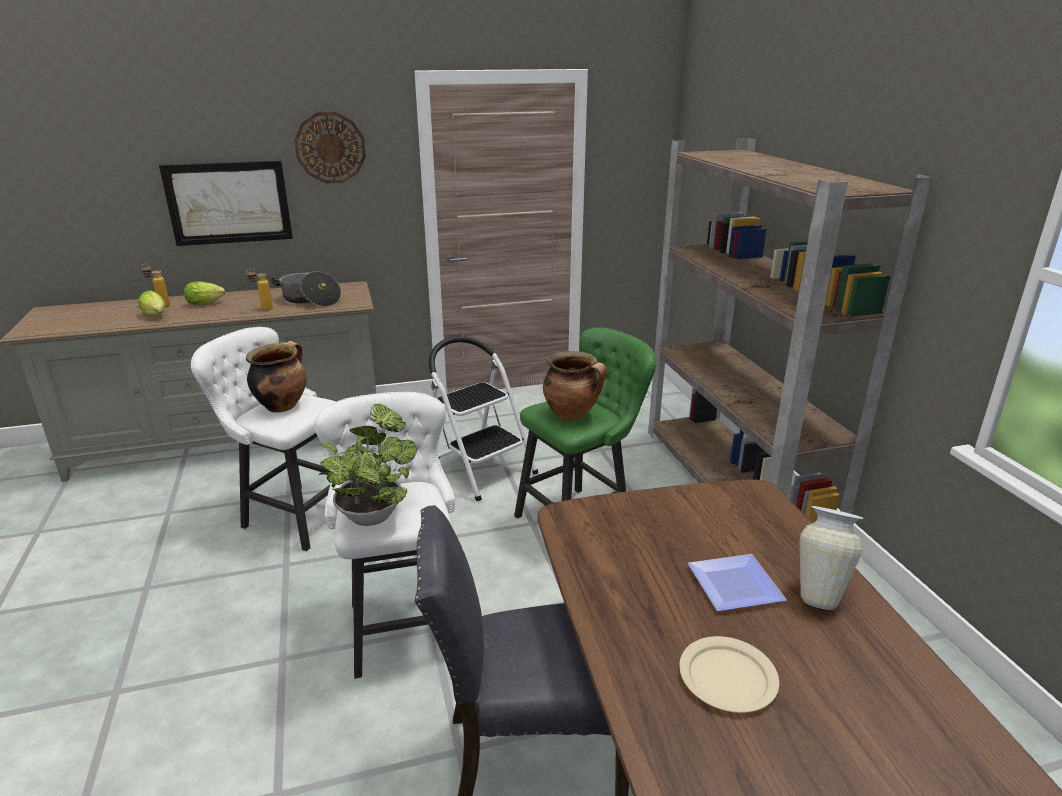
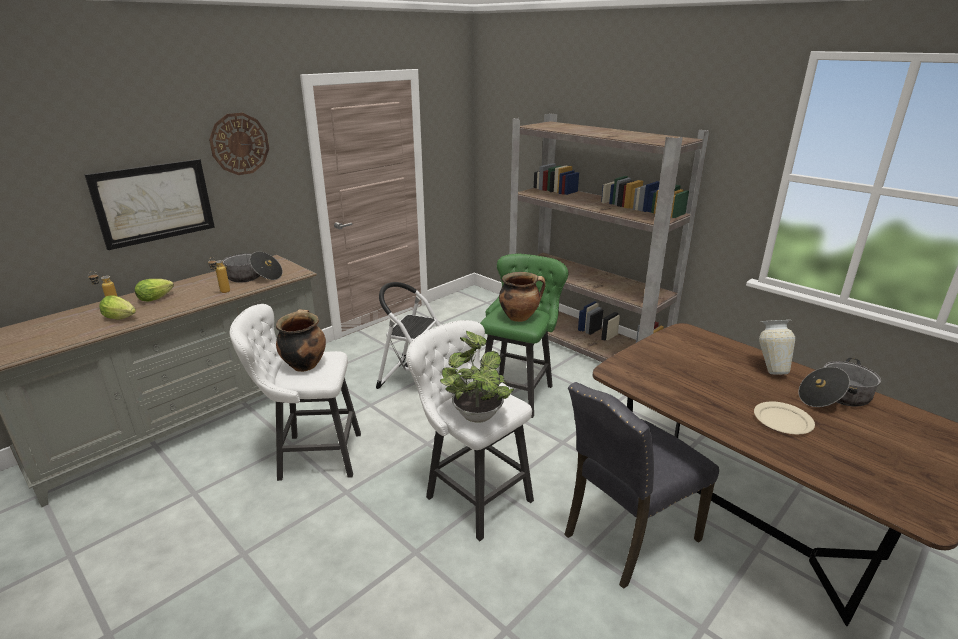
camera: 30 degrees left, 0 degrees up
plate [688,554,787,611] -> none
none -> cooking pot [798,358,881,407]

